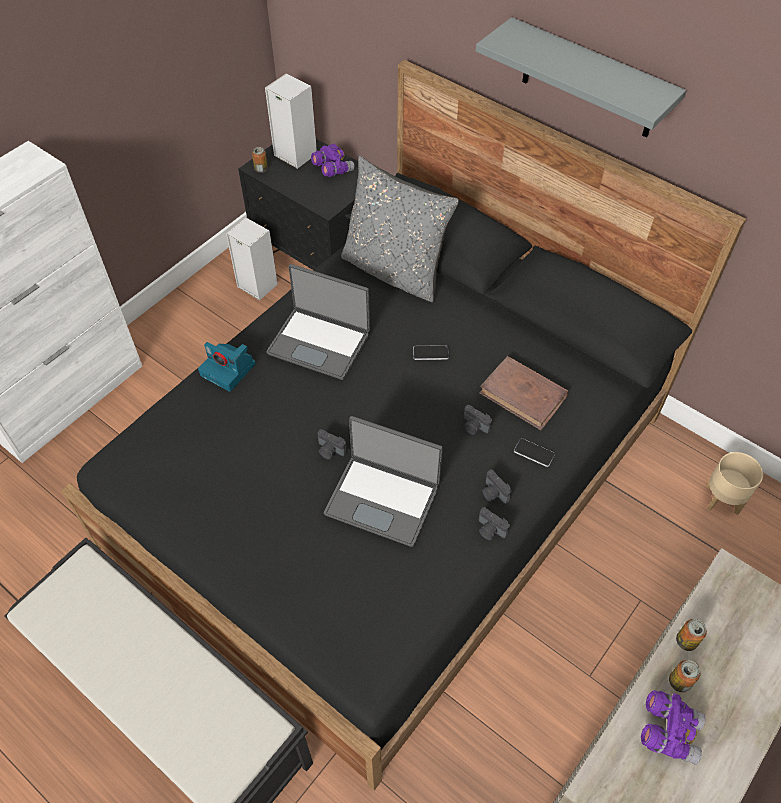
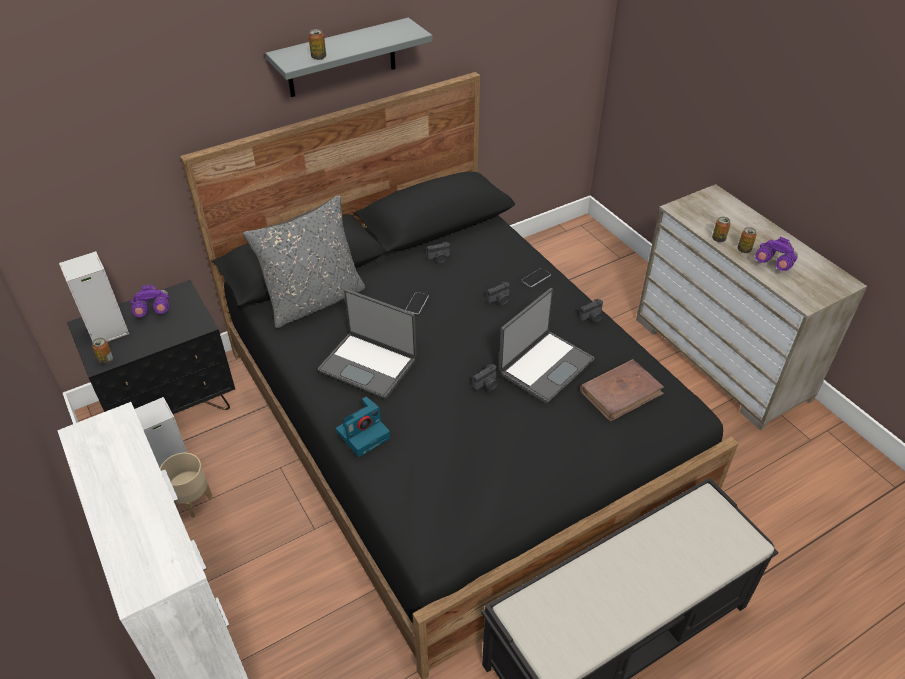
camera: 70 degrees left, 10 degrees down
laptop [267,264,370,380] -> laptop turned 75 degrees clockwise [318,289,417,399]
brown book [479,356,569,430] -> brown book moved to [580,359,664,422]
camera [482,470,512,504] -> camera moved to [427,242,450,263]
beige planter [706,452,763,515] -> beige planter moved to [160,453,212,517]
none -> can [308,29,326,60]

